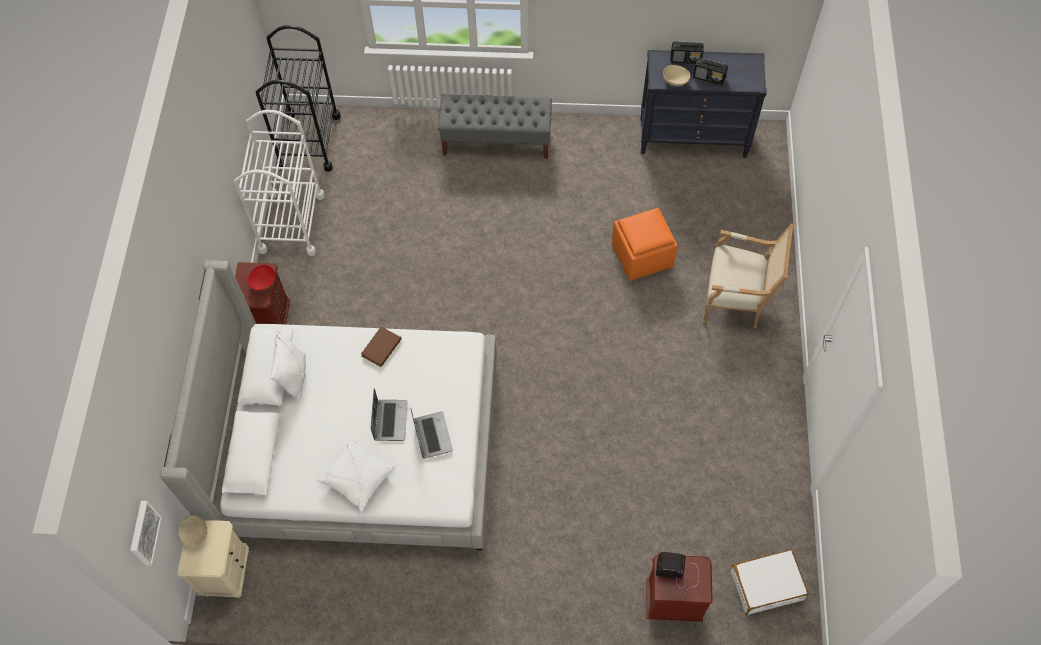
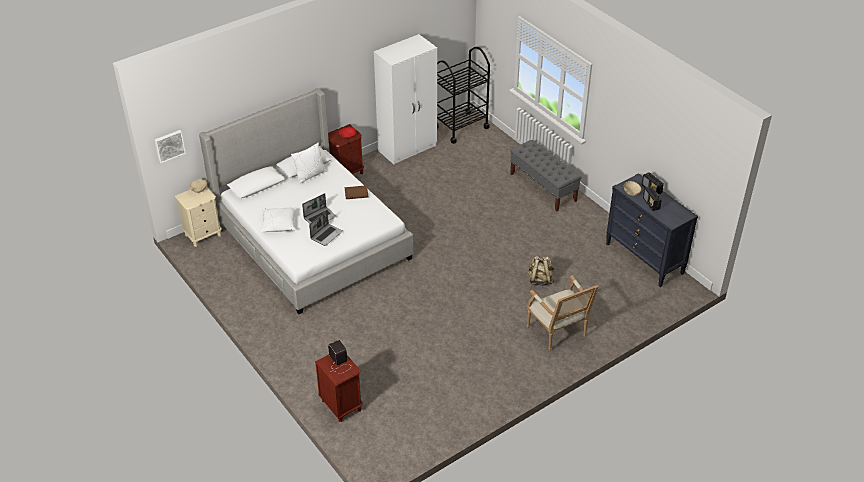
camera: 50 degrees right, 20 degrees down
white cart [234,110,325,256] -> white wardrobe [374,34,437,165]
orange ottoman [612,208,678,281] -> beige backpack [528,255,554,286]
white suitcase [730,549,809,615] -> none

